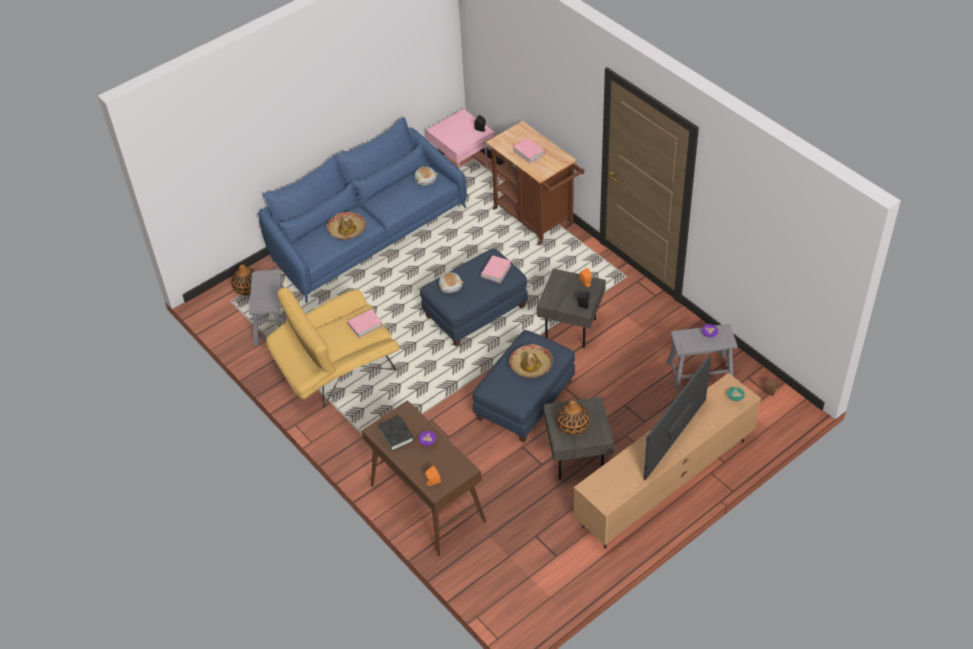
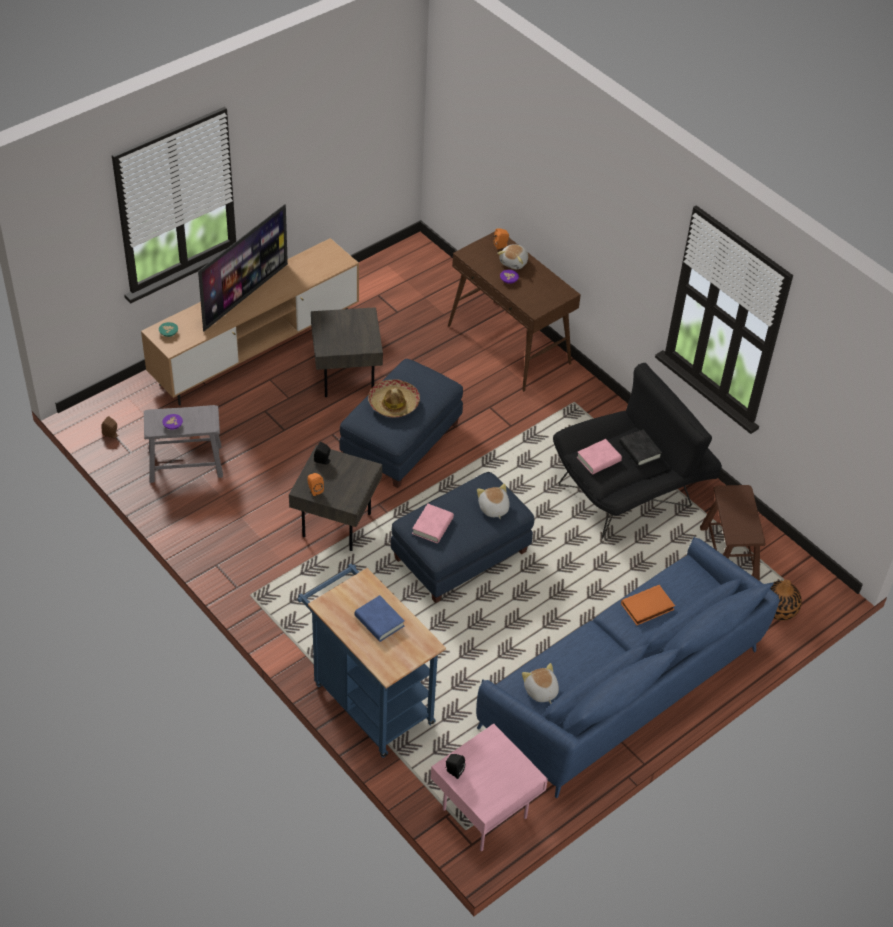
camera: 175 degrees right, 0 degrees up
grey stool [249,269,285,346] -> brown stool [700,485,765,581]
yellow armchair [266,287,400,407] -> black armchair [553,363,722,539]
hat [327,212,366,240] -> orange book [621,585,675,625]
black book [378,416,414,451] -> black book moved to [620,429,662,466]
brown cart [486,121,585,245] -> blue cart [297,563,446,758]
pink book [513,138,545,163] -> blue book [354,595,405,642]
vase [556,401,590,435] -> none
none -> plush toy [497,244,528,269]

